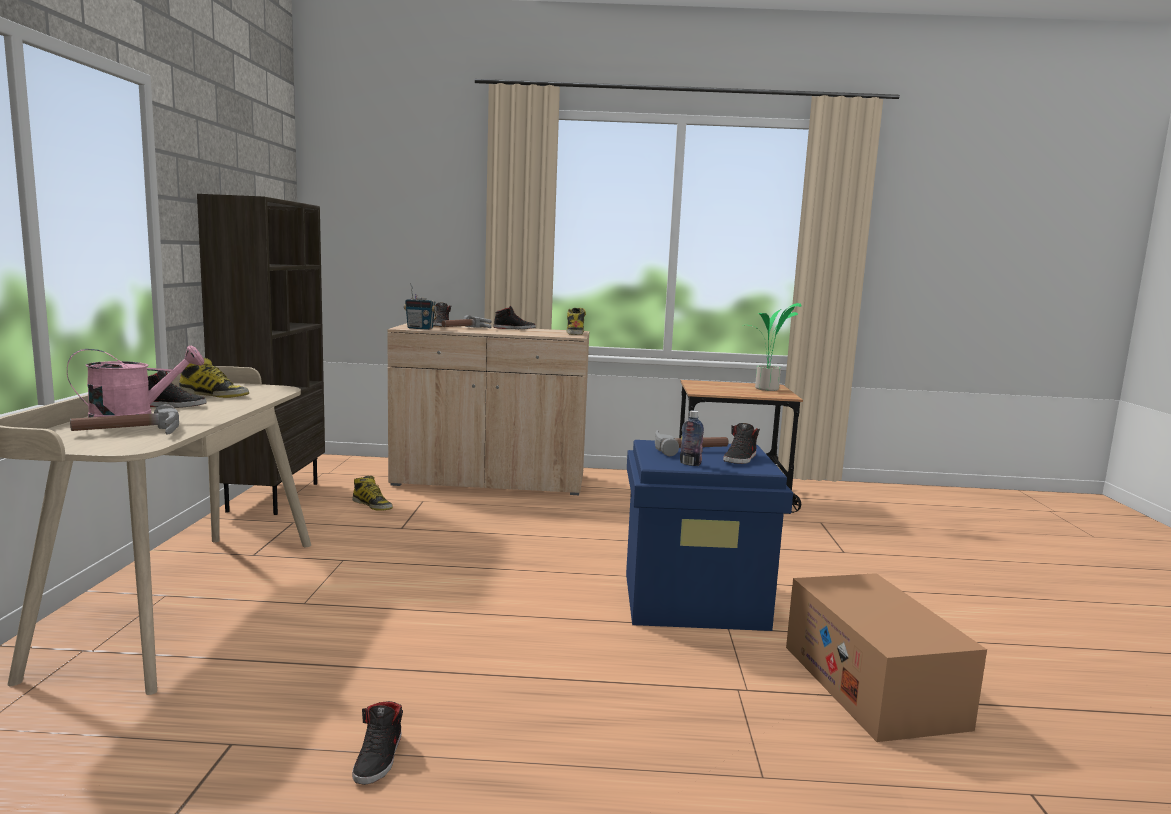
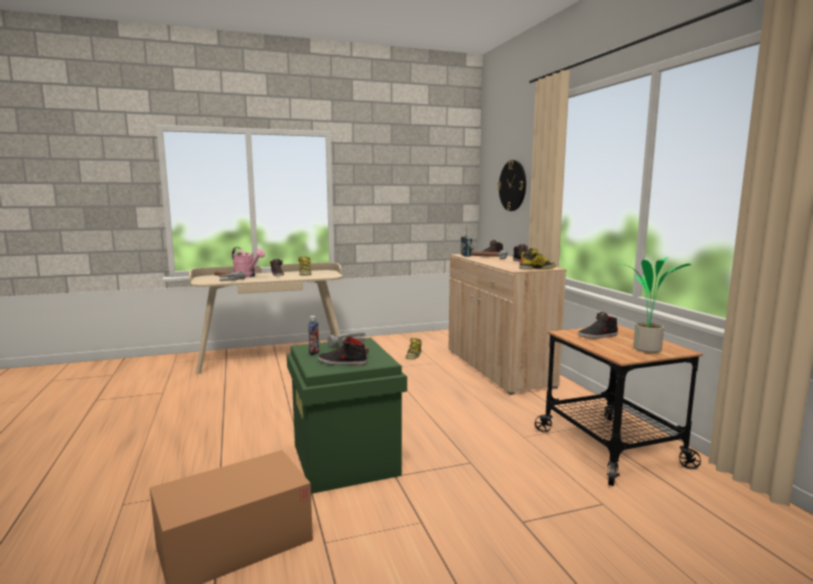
camera: 70 degrees right, 0 degrees up
brown bookcase [197,194,325,515] -> none
black shoe [352,701,403,785] -> black shoe moved to [578,312,618,338]
blue storage box [626,440,793,631] -> green storage box [287,338,407,494]
none -> wall clock [497,160,526,211]

